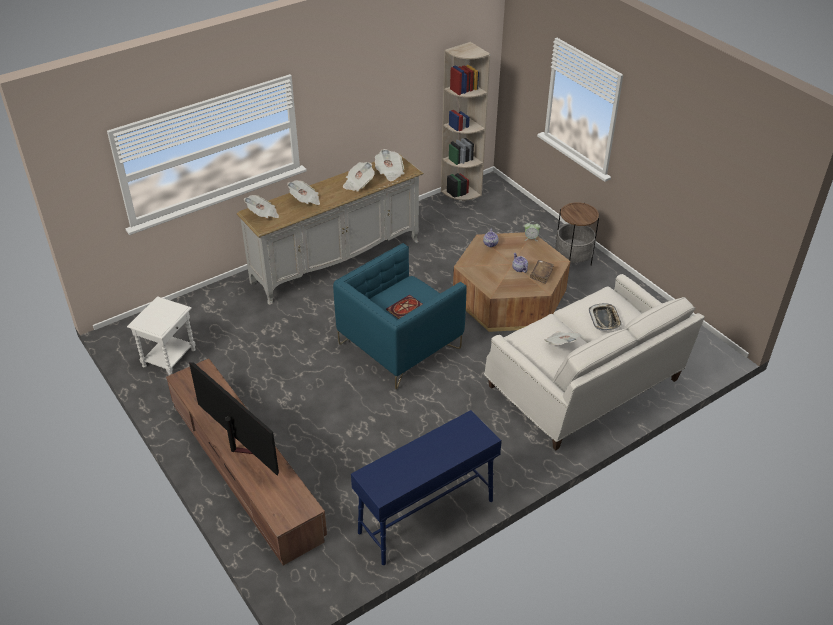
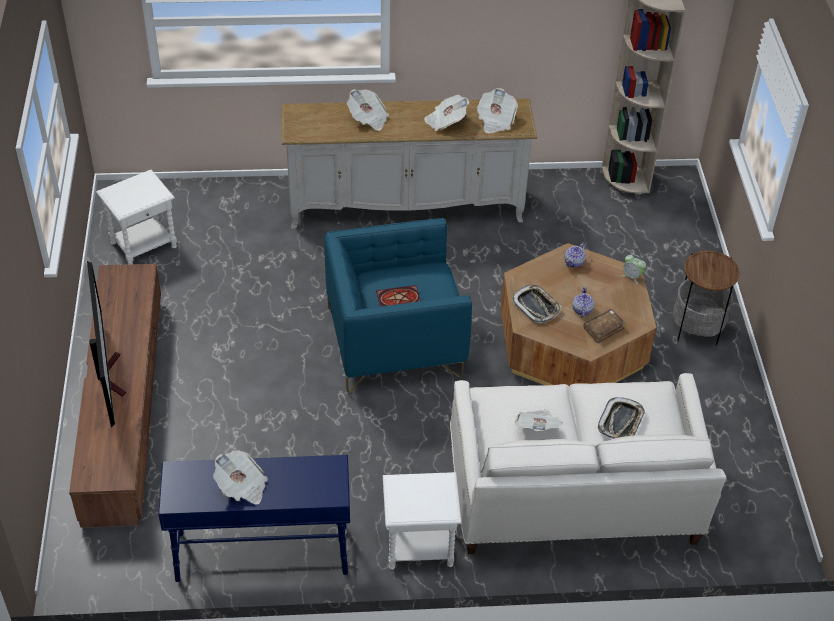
camera: 30 degrees right, 5 degrees up
newspaper [244,195,279,218] -> newspaper moved to [213,450,268,505]
none -> white side table [383,472,462,570]
none -> tray [511,285,562,323]

